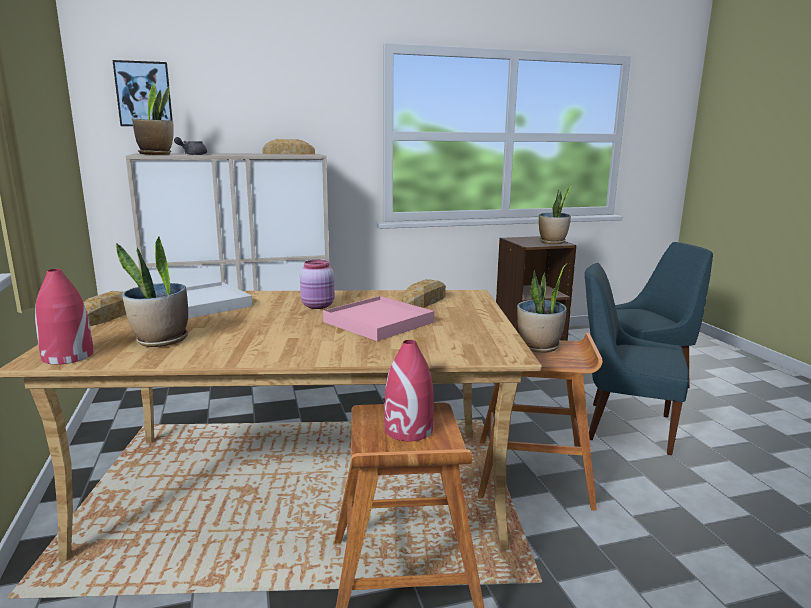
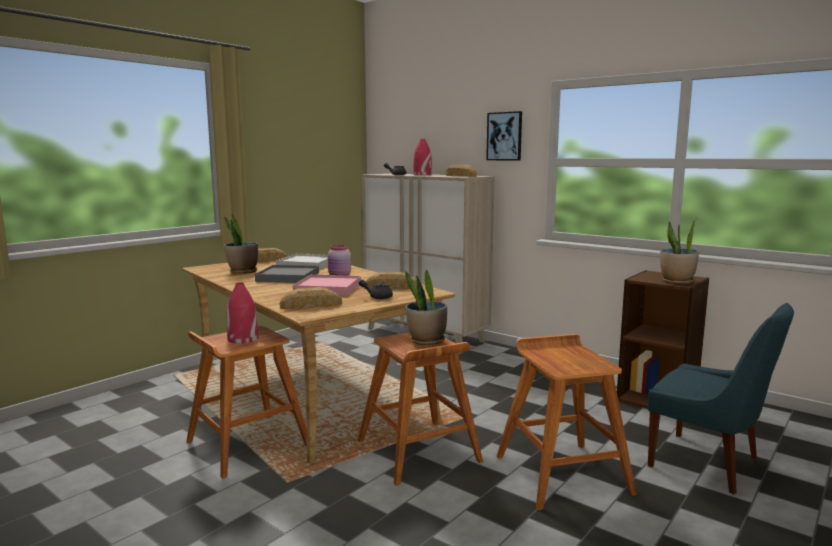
camera: 55 degrees right, 5 degrees down
red vase [35,269,94,365] -> red vase moved to [413,139,432,175]
picture [113,60,173,126] -> picture moved to [486,111,522,161]
potted plant [133,83,173,155] -> none
blue chair [585,263,689,455] -> brown stool [496,334,637,510]
none -> grey tray [255,265,319,283]
none -> bread [280,287,342,309]
none -> grey teapot [359,279,393,299]

